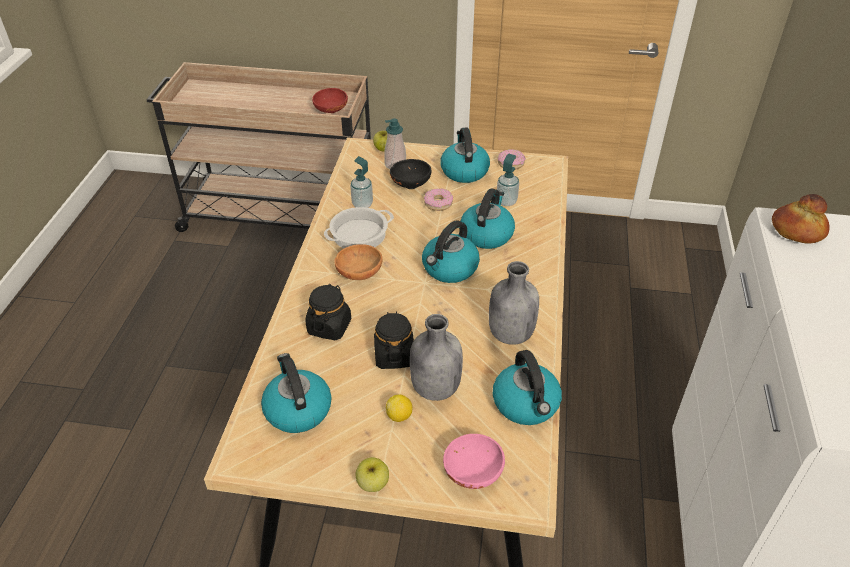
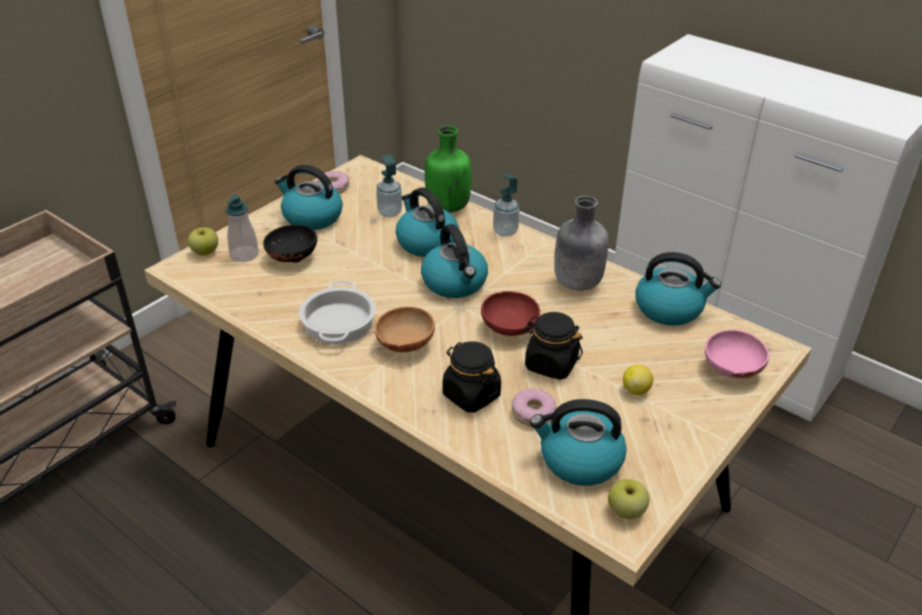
camera: 60 degrees left, 5 degrees down
red bowl [312,88,348,113] -> red bowl moved to [481,291,540,336]
soap dispenser [350,156,373,208] -> soap dispenser moved to [493,174,520,237]
apple [356,457,389,492] -> apple moved to [608,479,650,519]
grey bottle [410,314,463,401] -> none
donut [424,188,453,211] -> donut moved to [512,388,556,426]
bread [772,194,830,244] -> none
none -> green bottle [425,126,471,213]

